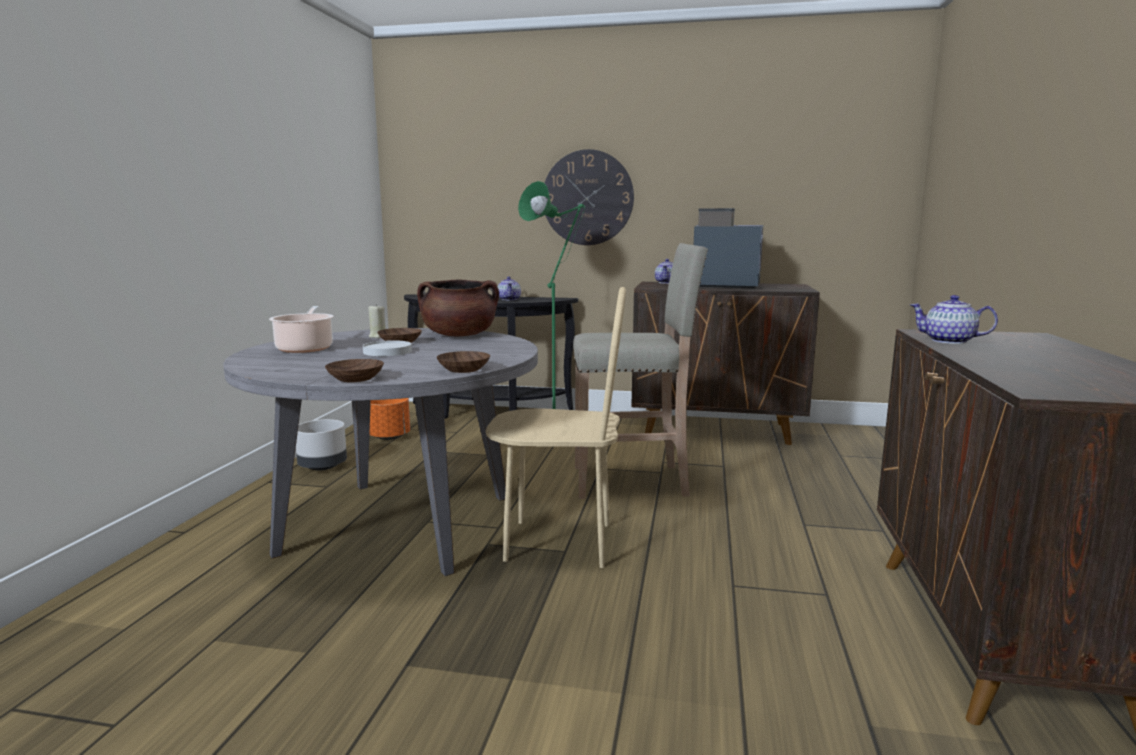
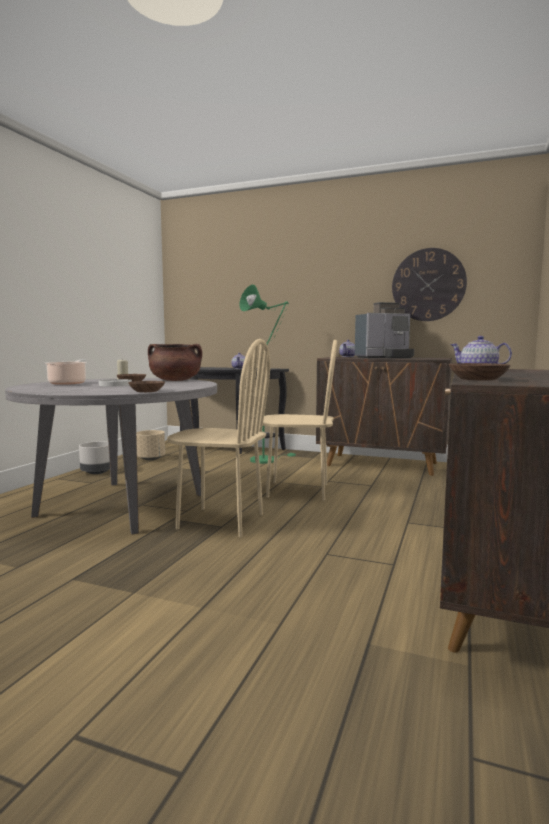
camera: 10 degrees right, 5 degrees down
brown bowl [325,359,384,382] -> brown bowl moved to [449,363,511,380]
orange planter [370,398,410,440] -> beige planter [136,430,165,460]
wall clock [544,149,634,245] -> wall clock moved to [392,248,467,321]
beige stool [573,243,708,499] -> beige chair [263,340,337,501]
coffee machine [694,208,763,289] -> coffee machine turned 135 degrees clockwise [355,302,414,358]

